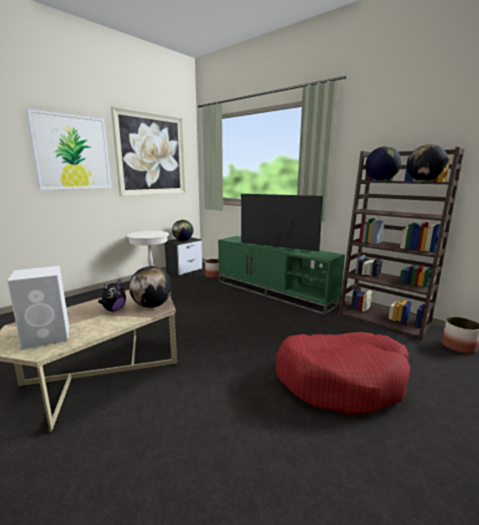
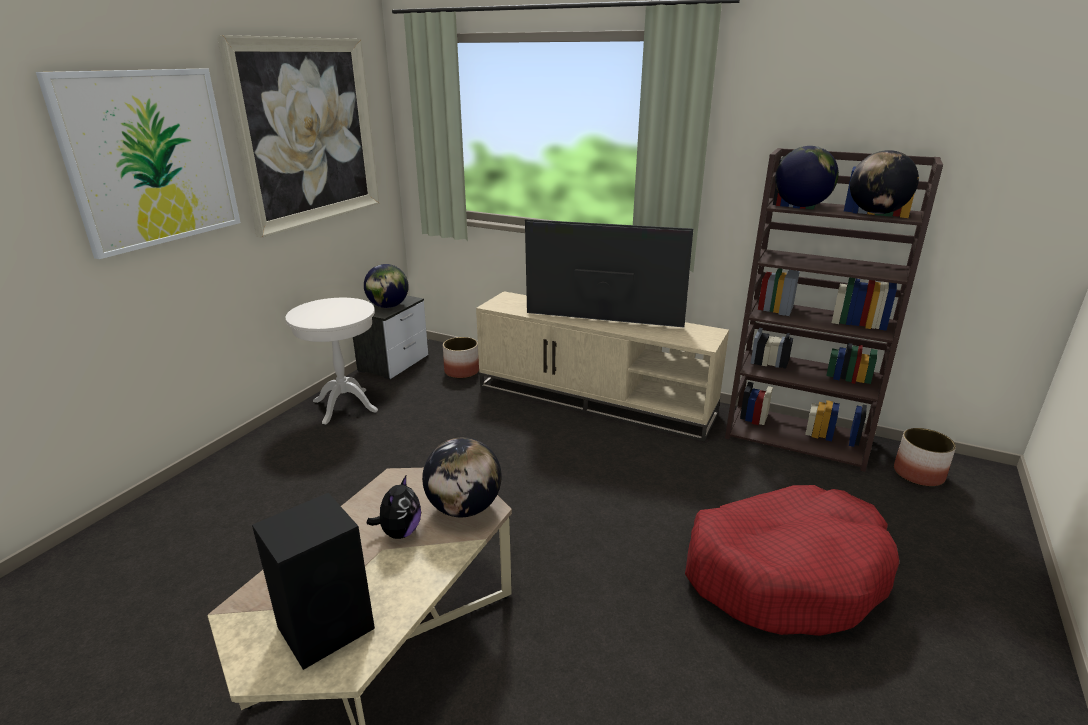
camera: 15 degrees left, 10 degrees up
white speaker [7,266,69,350] -> black speaker [252,493,375,670]
green tv stand [218,236,345,315] -> beige tv stand [476,291,729,442]

